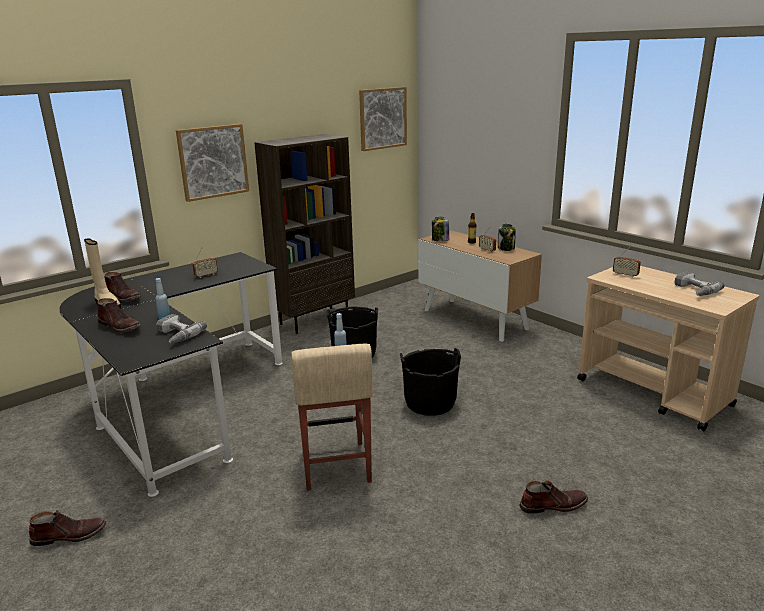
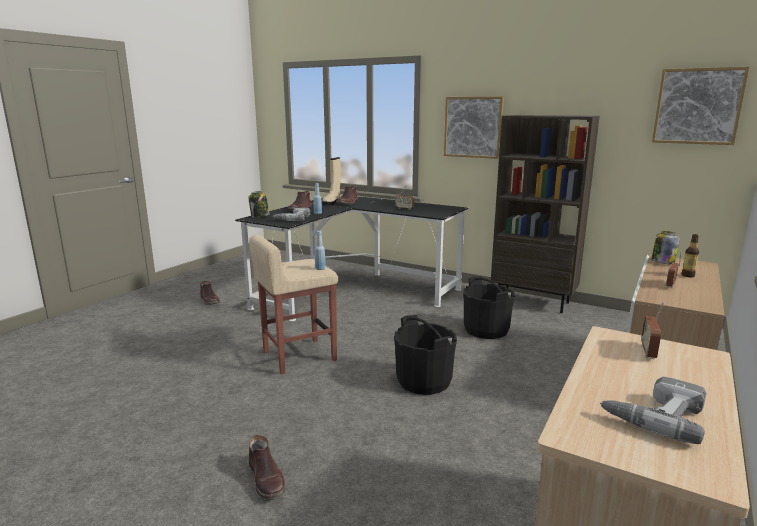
camera: 70 degrees right, 5 degrees down
jar [498,224,516,251] -> jar moved to [248,191,269,217]

